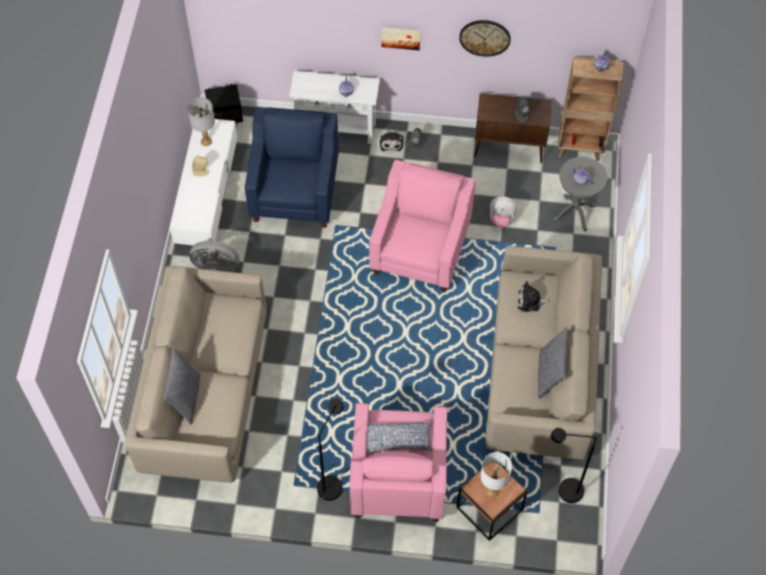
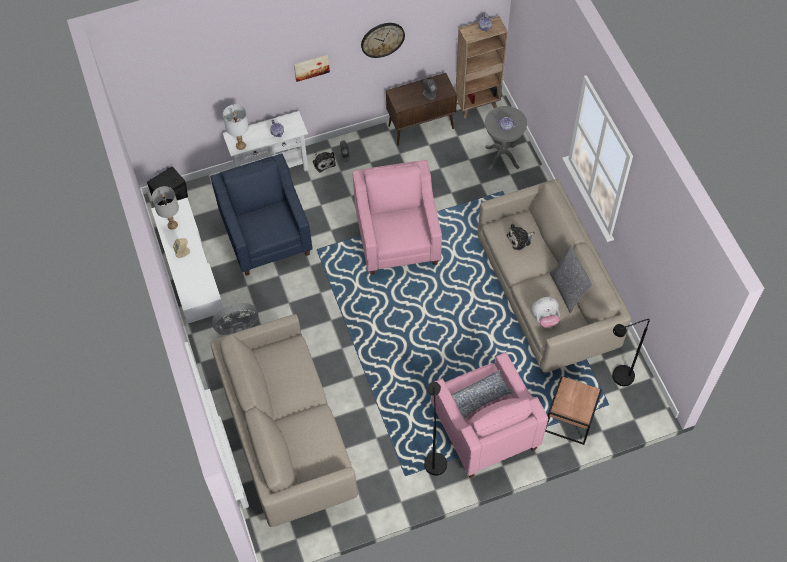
camera: 25 degrees left, 0 degrees up
grey pillow [164,348,201,425] -> none
white table lamp [481,452,512,497] -> white table lamp moved to [223,104,249,150]
plush toy [490,196,517,227] -> plush toy moved to [532,297,560,327]

